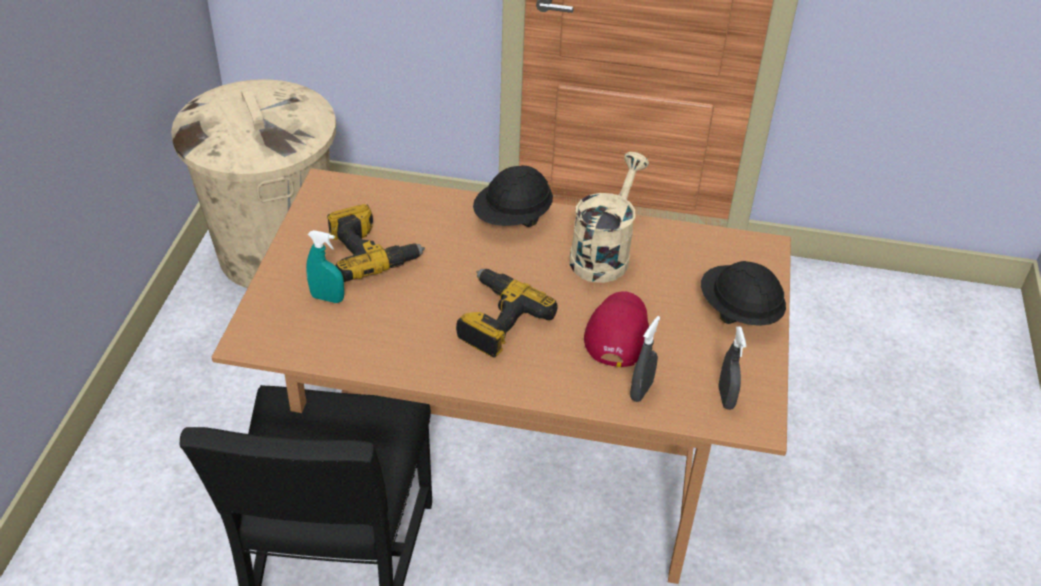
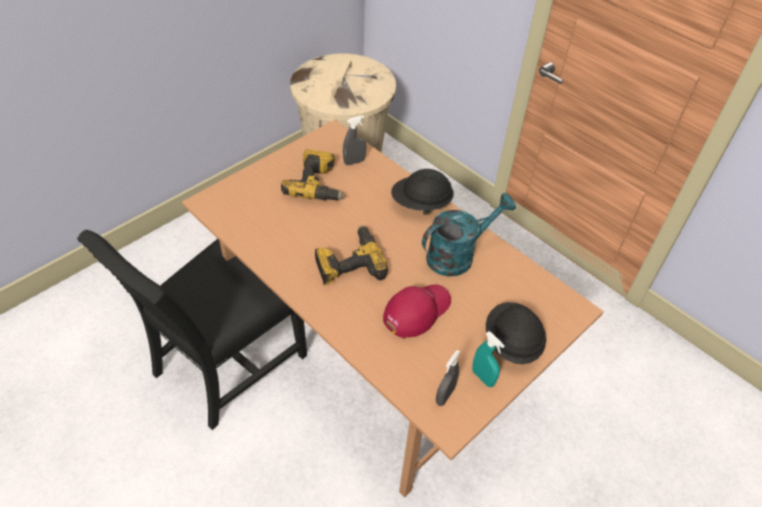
camera: 35 degrees right, 5 degrees up
turquoise spray bottle [306,230,344,303] -> turquoise spray bottle moved to [472,331,505,387]
beige watering can [569,152,649,283] -> turquoise watering can [422,193,516,277]
grey spray bottle [630,316,660,402] -> grey spray bottle moved to [343,115,366,165]

